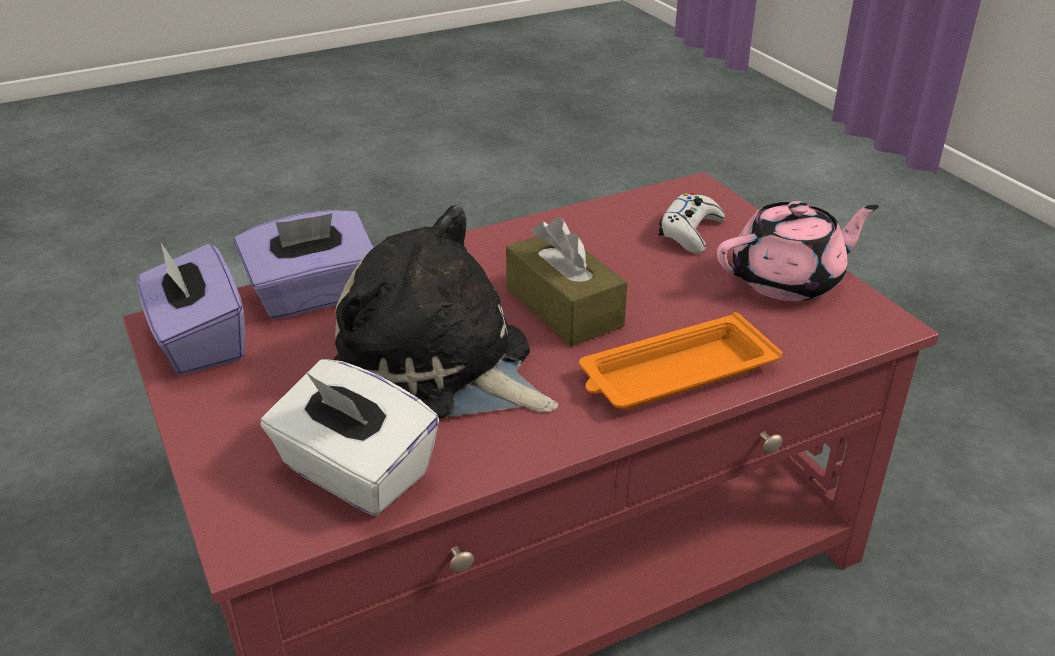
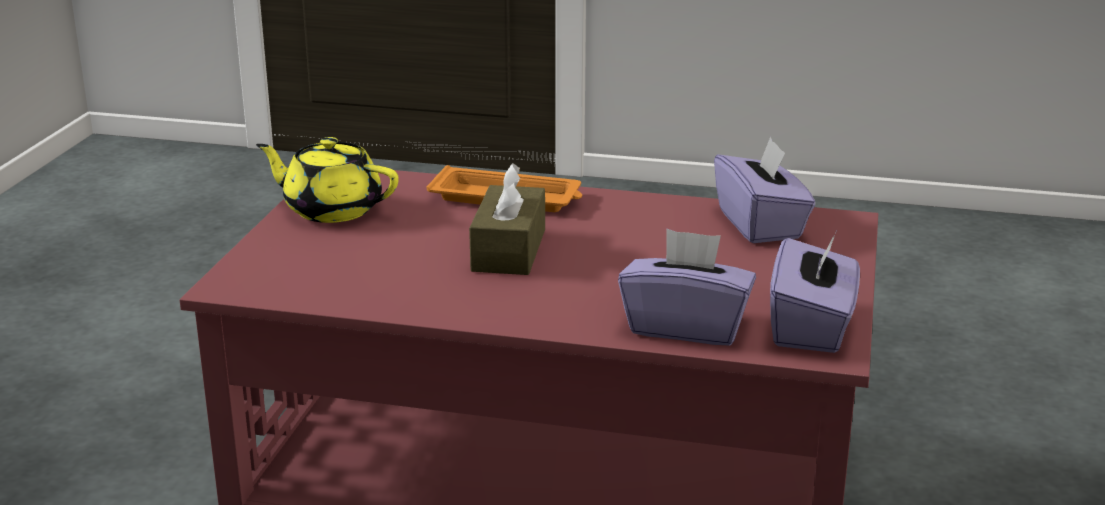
camera: 140 degrees left, 10 degrees down
white tissue box [260,359,439,516] -> purple tissue box [714,137,815,243]
plush toy [333,205,558,419] -> none
white game controller [658,192,725,254] -> none
pink teapot [717,201,879,301] -> yellow teapot [256,137,399,223]

